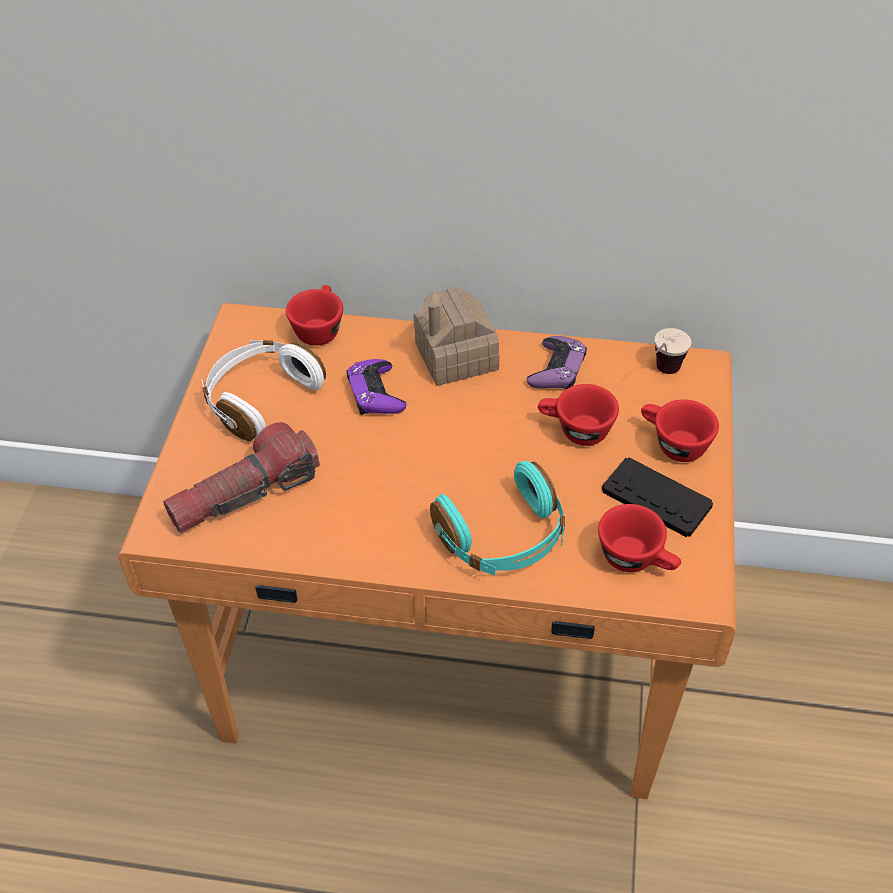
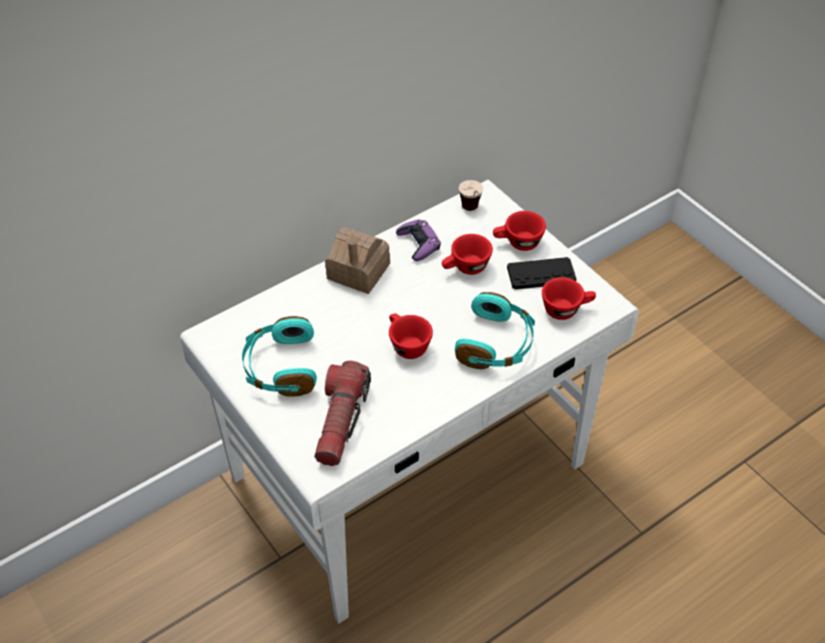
camera: 45 degrees left, 0 degrees up
orange desk [118,303,736,799] -> white desk [180,180,639,624]
white headphones [202,340,326,441] -> turquoise headphones [242,316,317,397]
red cup [286,285,343,346] -> red cup moved to [389,313,433,359]
purple game controller [346,359,407,415] -> none

